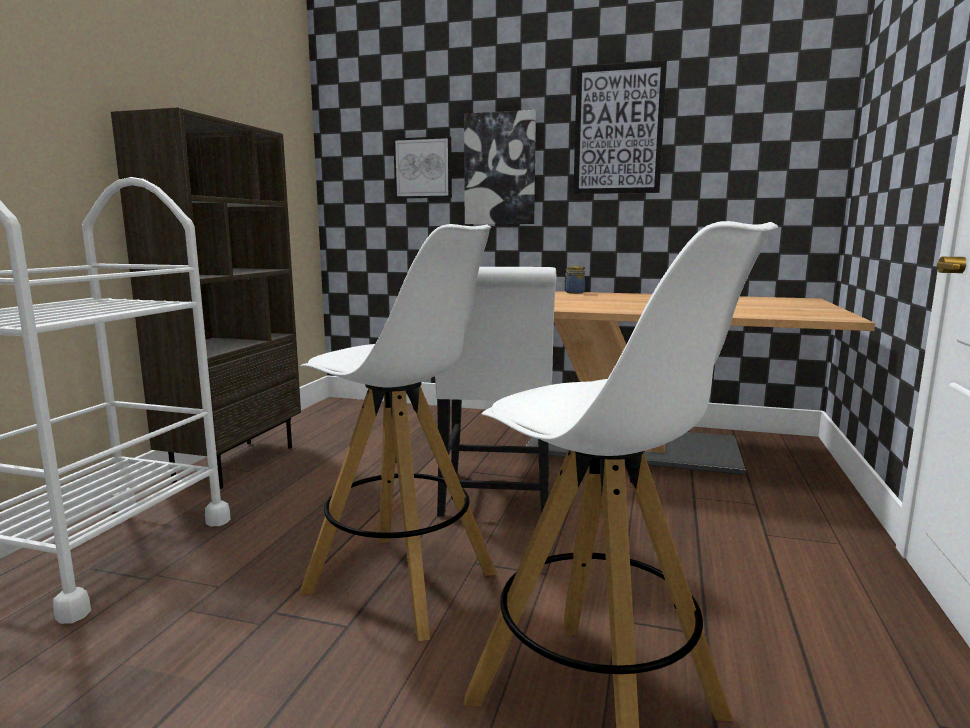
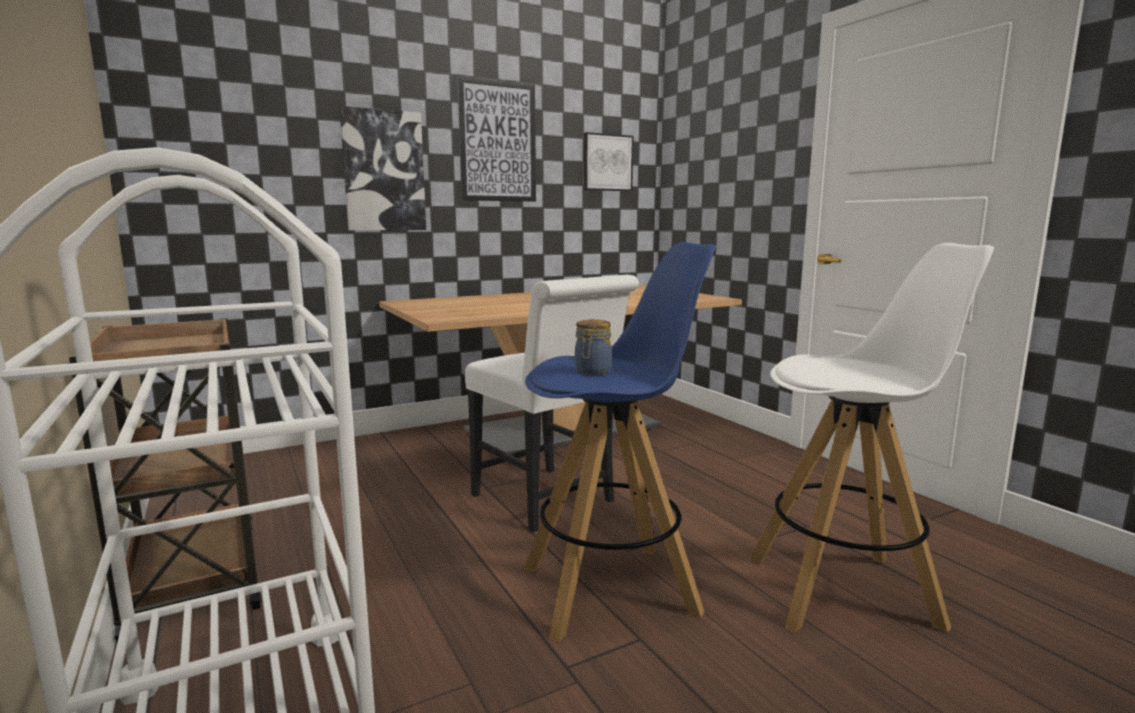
camera: 45 degrees left, 0 degrees up
brown bookcase [111,107,301,489] -> brown cart [69,318,262,643]
white stool [300,224,497,641] -> blue stool [524,242,716,642]
picture [393,136,452,198] -> picture moved to [583,132,634,191]
jar [565,266,585,294] -> jar moved to [575,319,612,375]

